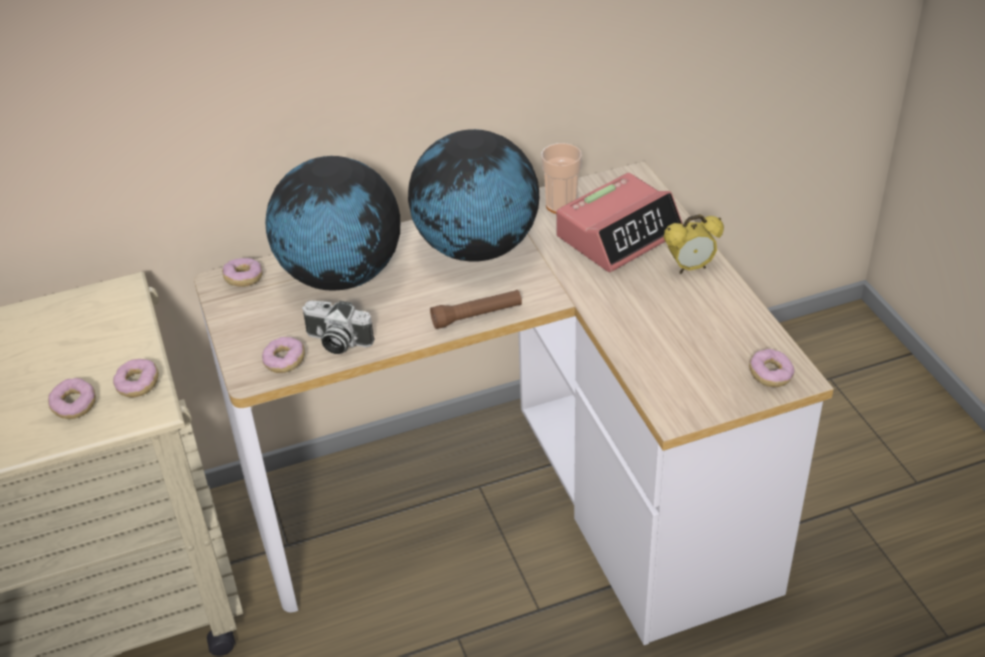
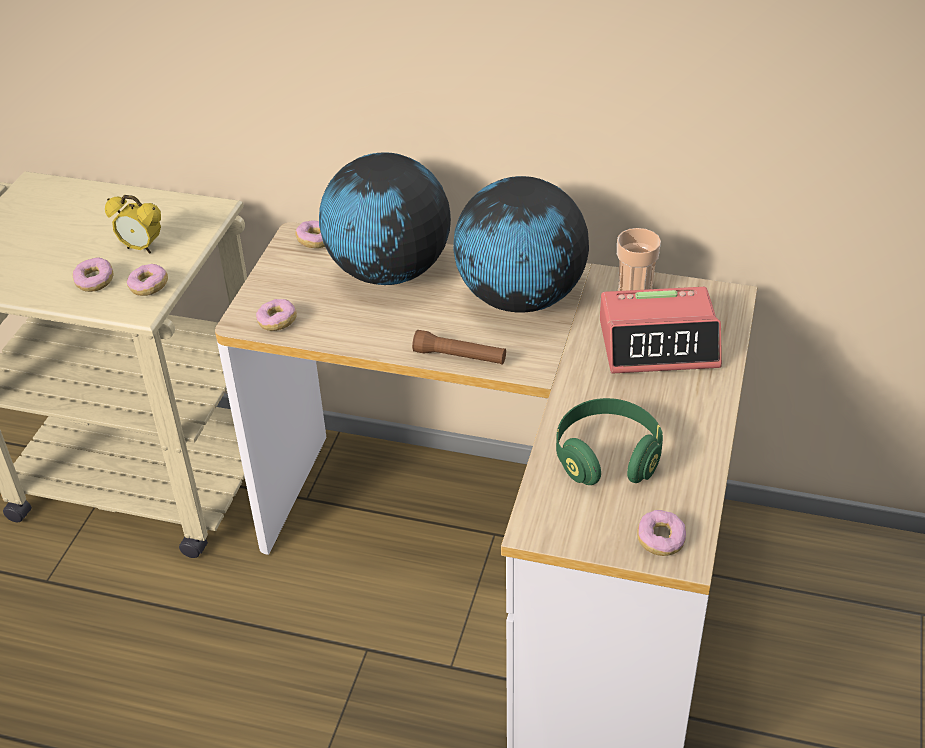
camera: 35 degrees right, 0 degrees up
camera [302,300,374,354] -> none
alarm clock [664,214,724,274] -> alarm clock moved to [105,195,161,254]
none -> green headphones [556,398,663,485]

